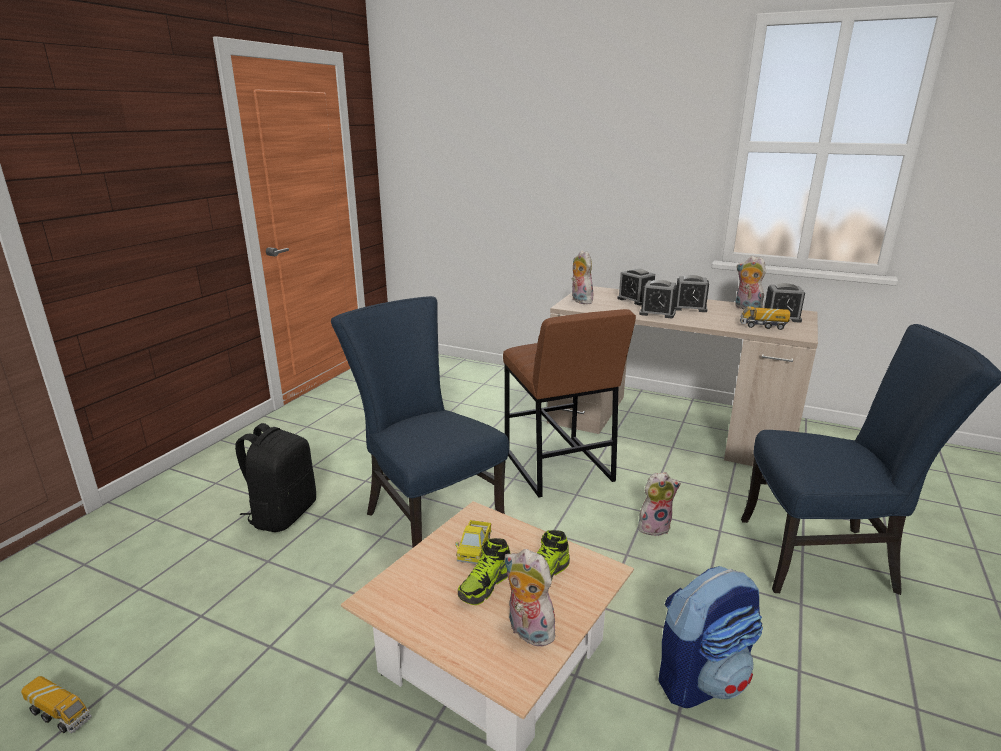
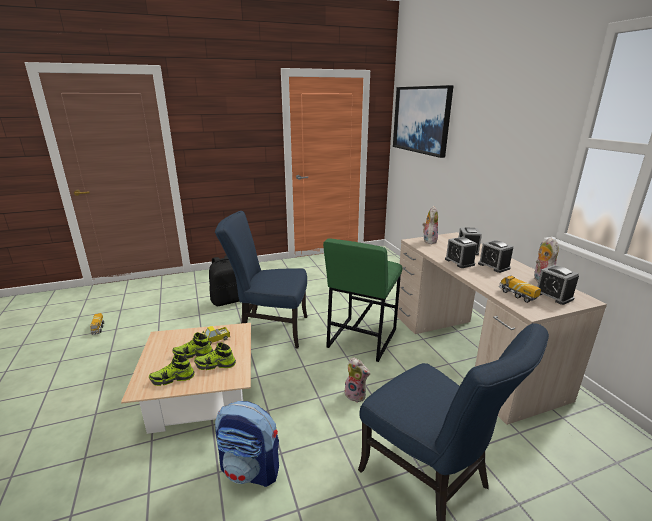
camera: 45 degrees right, 0 degrees up
blue chair [331,296,509,548] -> blue chair turned 90 degrees counterclockwise [215,211,307,348]
brown stool [503,309,636,498] -> green stool [323,239,402,362]
plush toy [504,549,555,647] -> shoe [149,354,195,386]
none -> picture [393,85,454,158]

